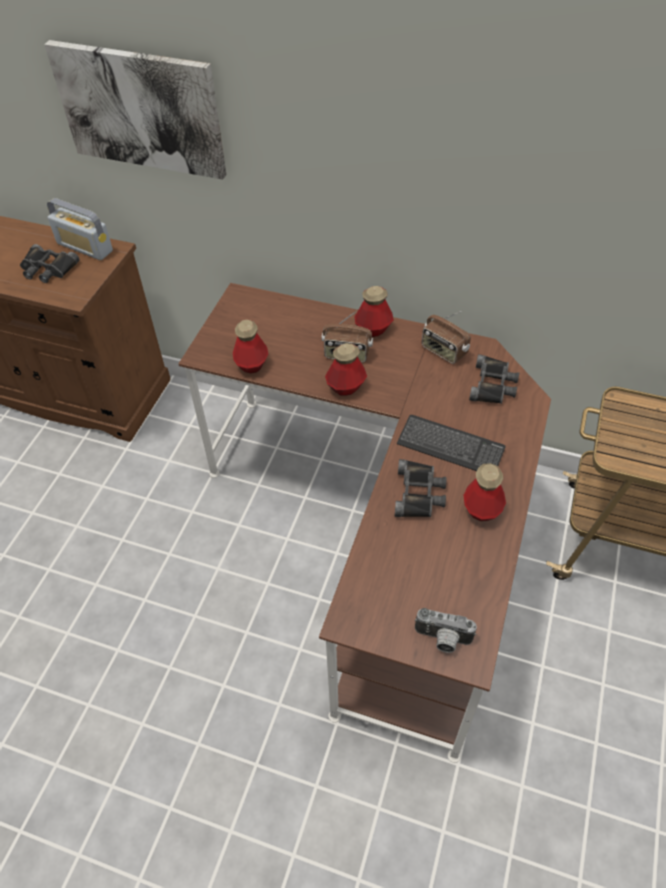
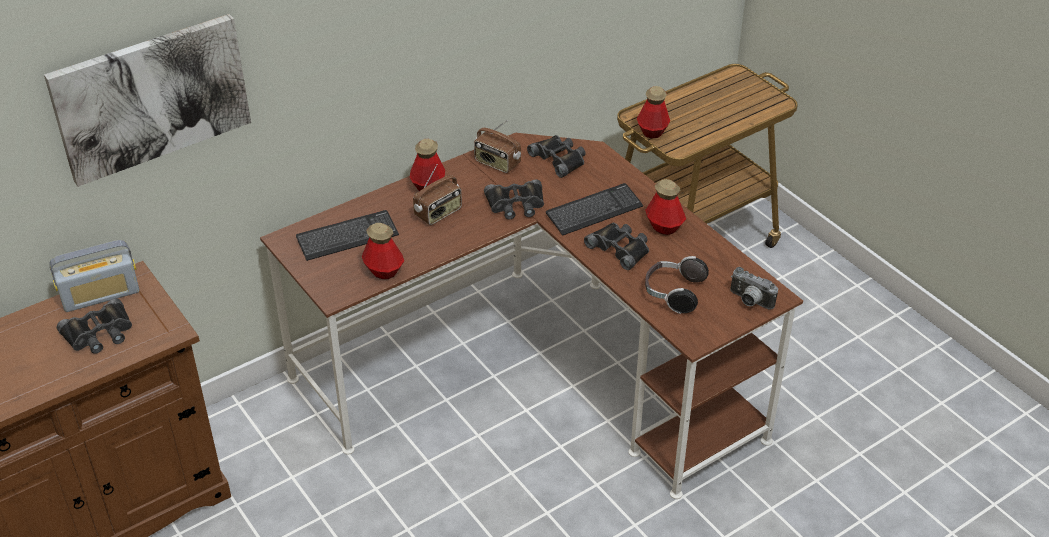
camera: 55 degrees left, 10 degrees down
bottle [325,343,367,396] -> bottle moved to [637,86,670,138]
camera [415,608,477,653] -> camera turned 75 degrees clockwise [730,267,778,310]
radio [422,311,471,364] -> radio turned 45 degrees clockwise [474,120,521,173]
none -> keyboard [296,210,399,261]
none -> black binoculars [484,180,544,220]
none -> headphones [645,256,709,314]

